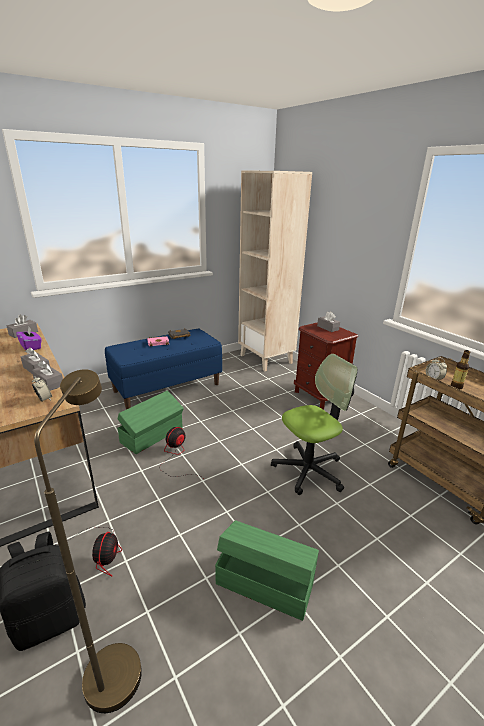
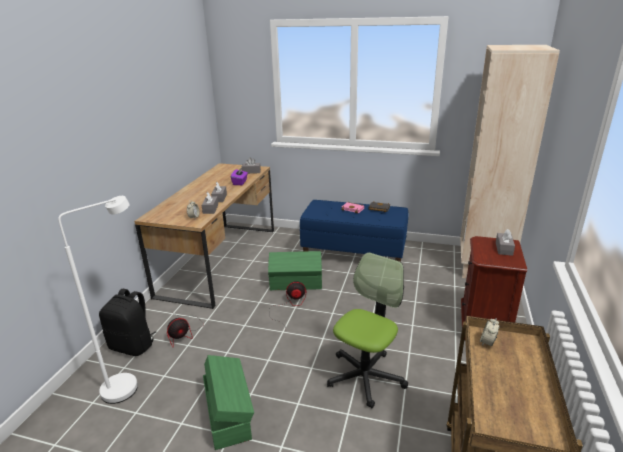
camera: 50 degrees right, 0 degrees up
brown floor lamp [34,369,142,713] -> white floor lamp [58,196,138,404]
office chair [271,354,358,495] -> office chair turned 75 degrees counterclockwise [327,252,408,408]
bottle [451,350,470,390] -> none

